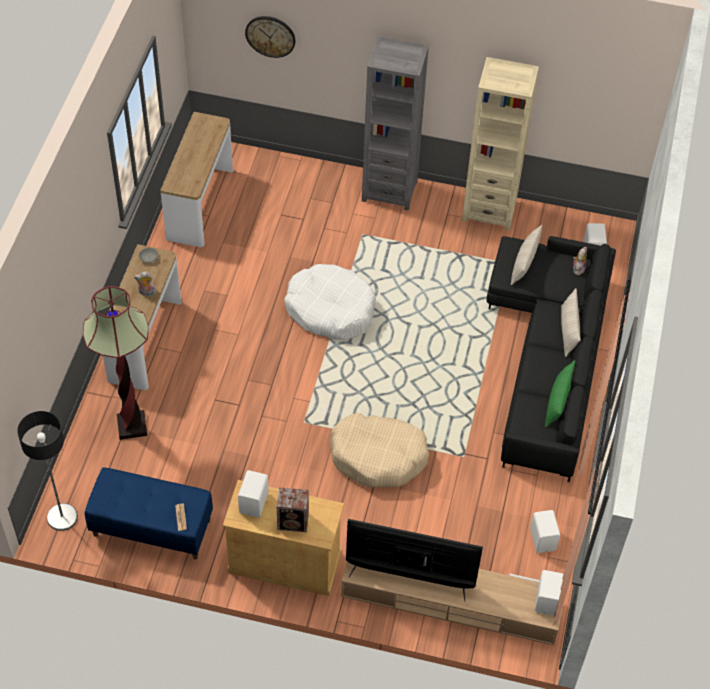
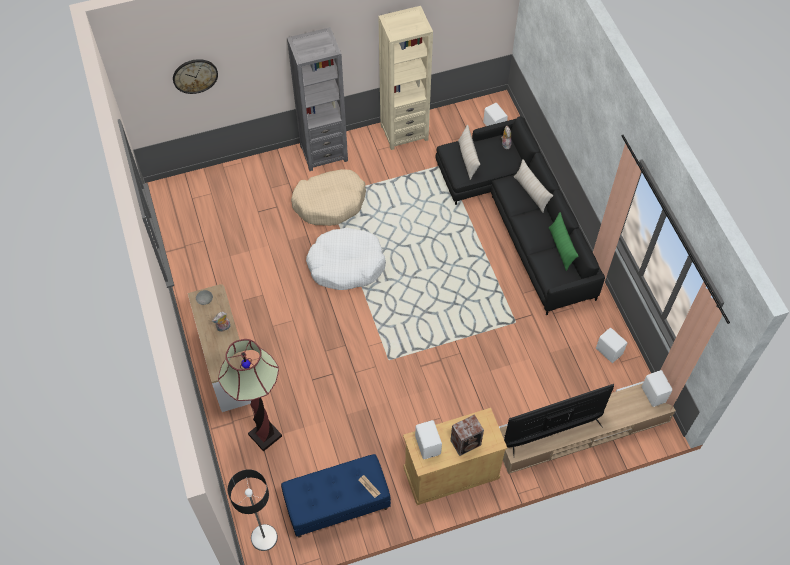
camera: 30 degrees left, 5 degrees up
console table [160,112,233,247] -> none
beige dog bed [330,413,429,487] -> beige dog bed moved to [291,169,366,226]

